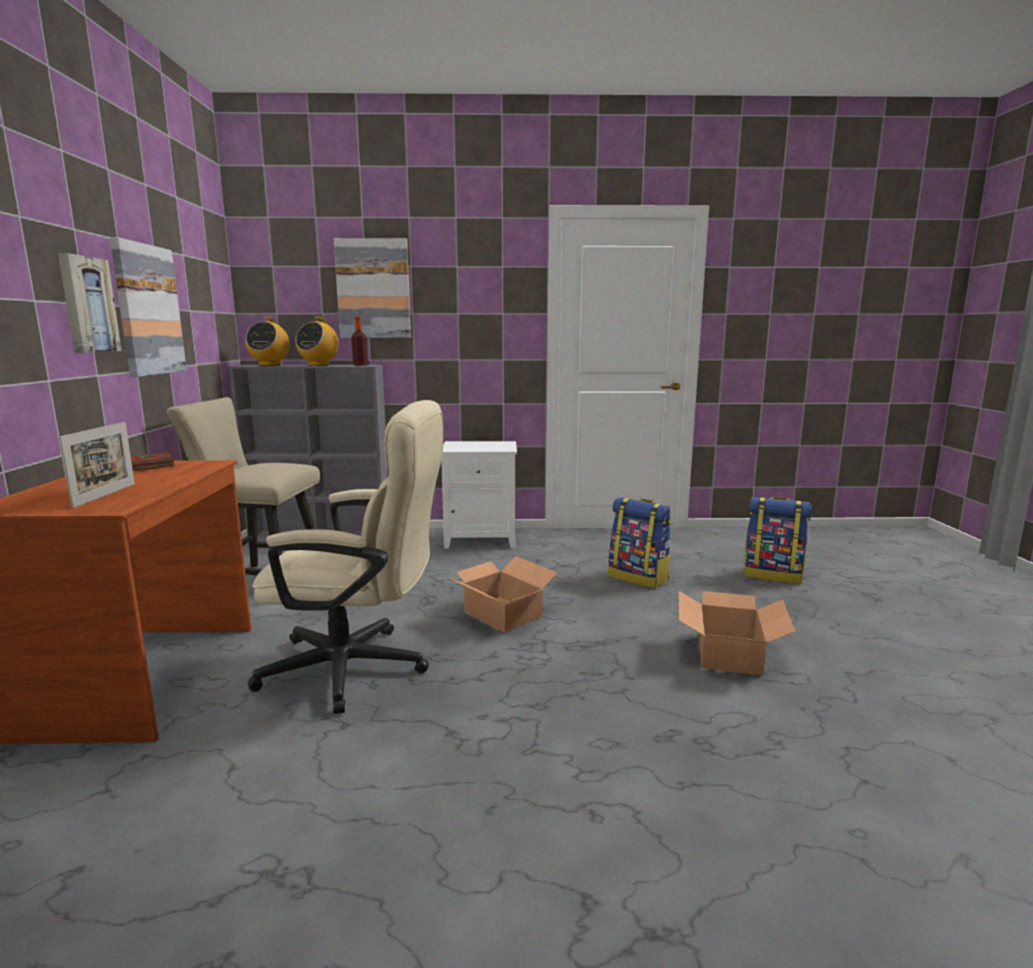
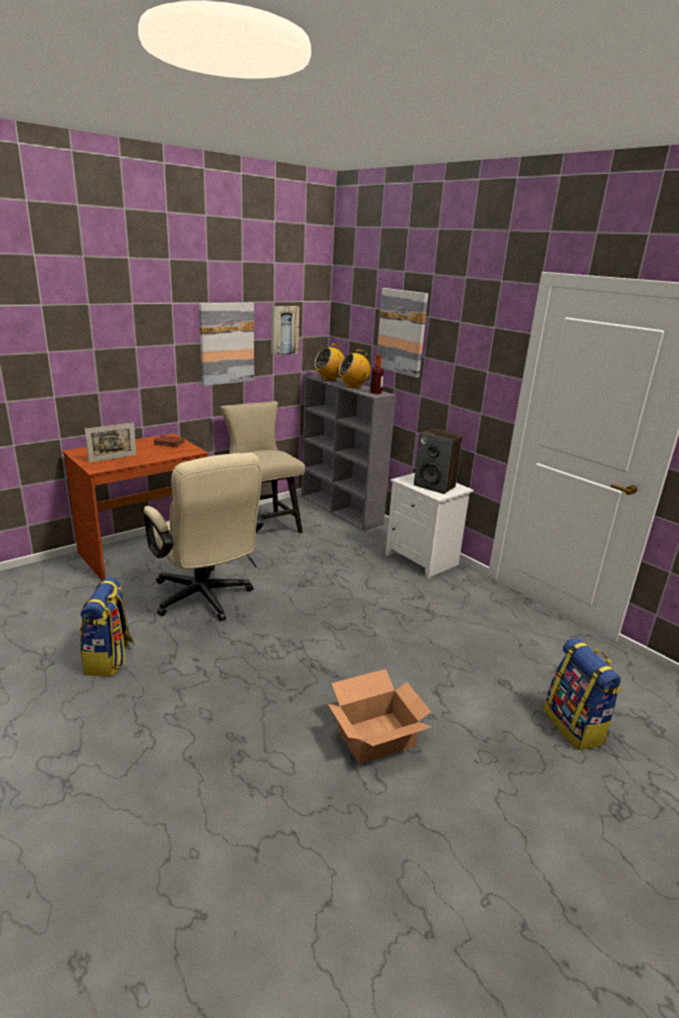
camera: 50 degrees right, 10 degrees up
picture [58,253,122,353] -> picture moved to [271,306,299,355]
cardboard box [448,556,557,633] -> none
backpack [608,497,672,589] -> backpack moved to [80,577,134,676]
none -> speaker [414,428,463,494]

